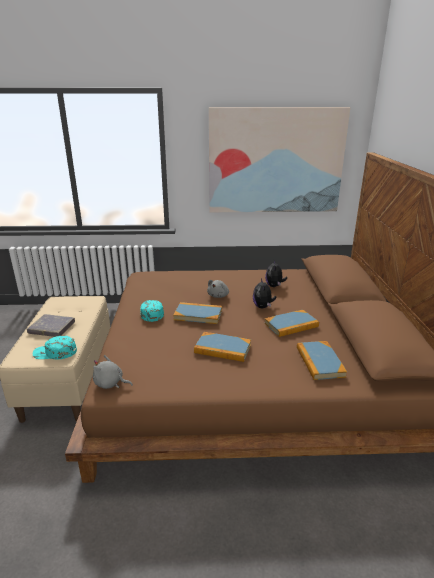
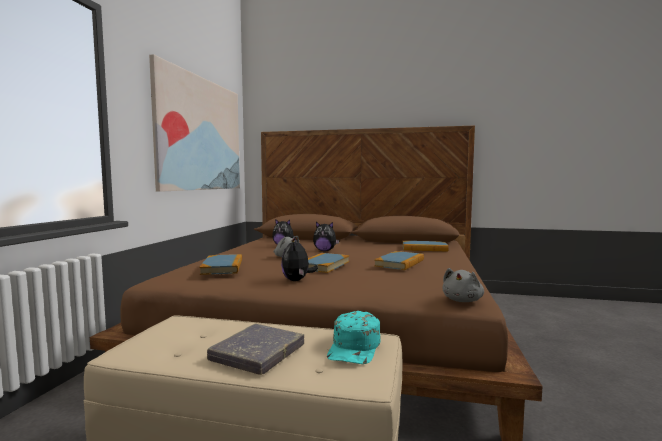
camera: 75 degrees left, 20 degrees down
turquoise cap [140,300,164,322] -> plush toy [281,238,318,281]
book [264,310,319,337] -> book moved to [199,254,242,275]

